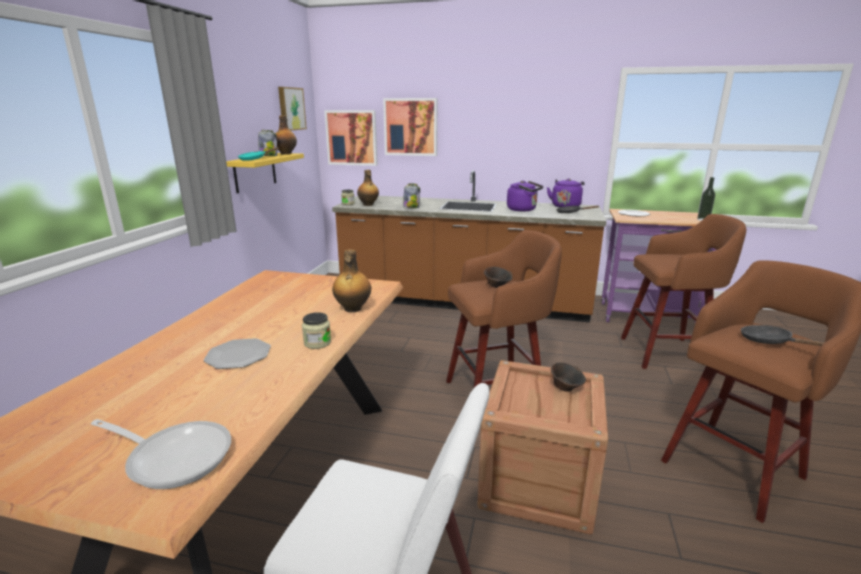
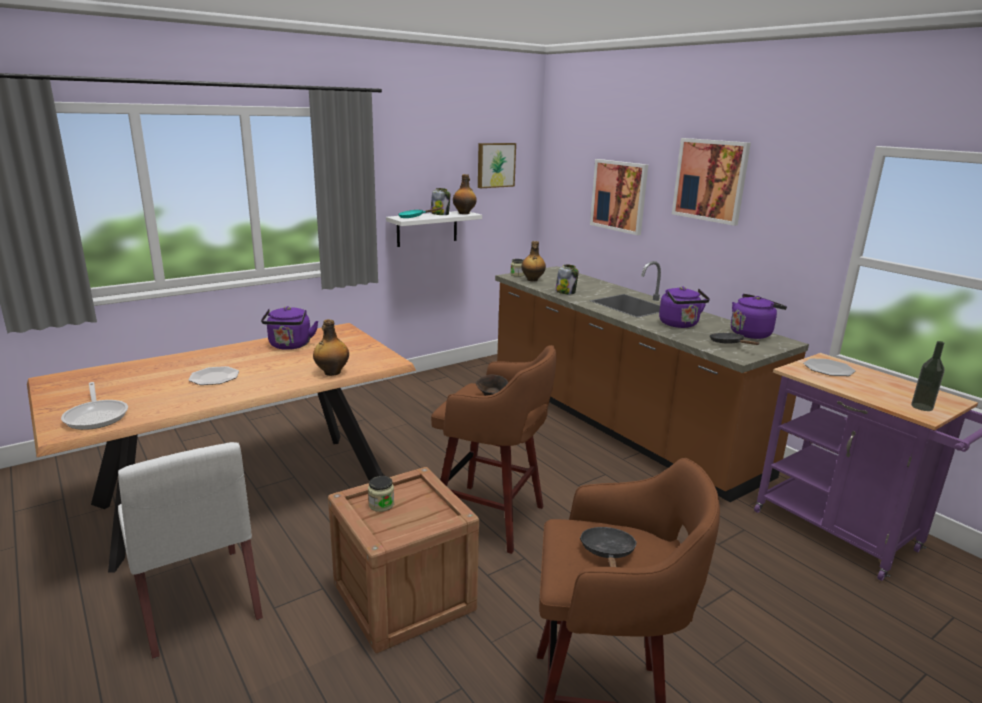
camera: 40 degrees right, 0 degrees up
yellow shelf [226,153,304,193] -> white shelf [386,211,482,247]
jar [302,312,331,349] -> jar moved to [368,476,394,512]
picture [324,110,378,166] -> picture moved to [672,138,751,226]
brown bowl [551,362,586,392] -> none
brown stool [621,214,746,369] -> none
none -> purple kettle [261,306,318,350]

